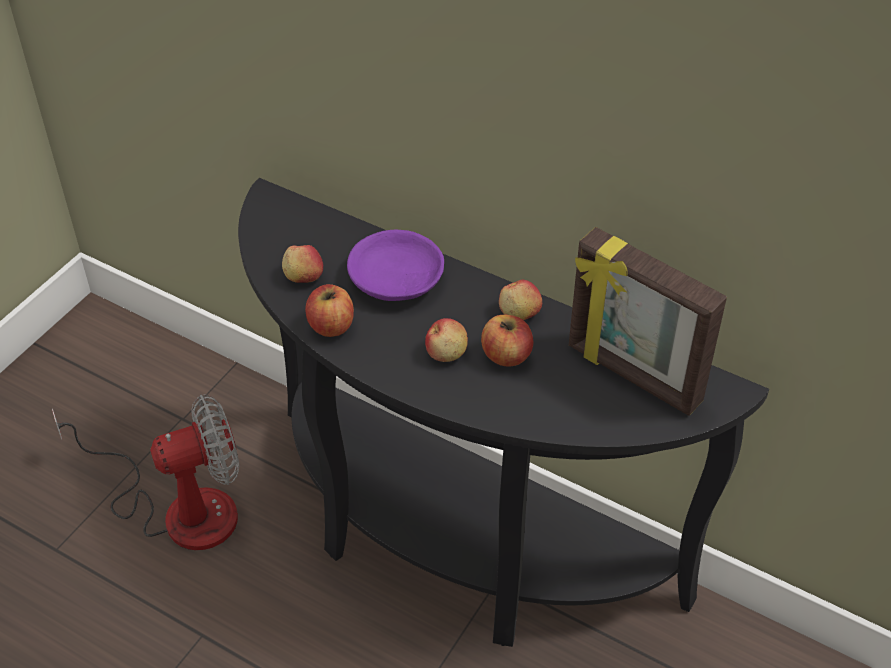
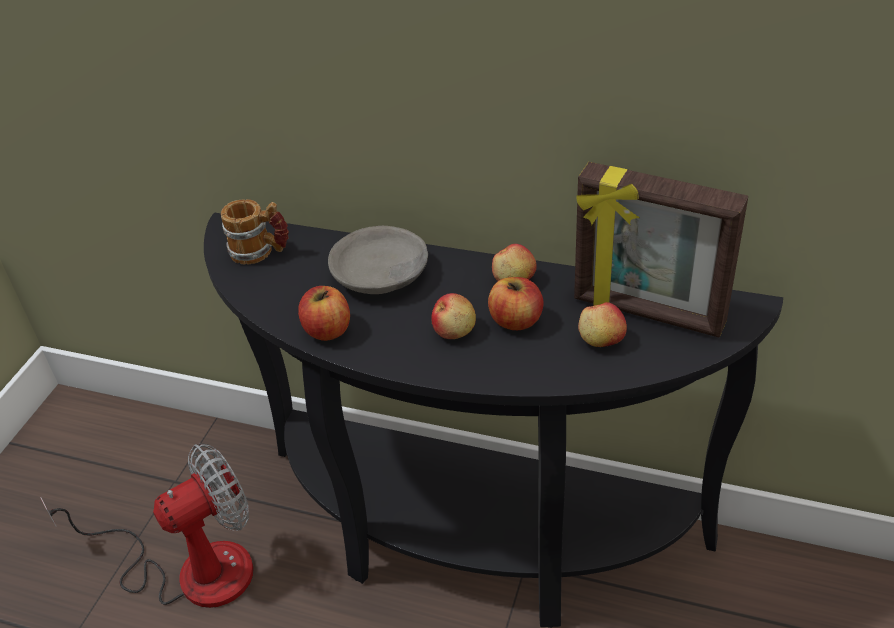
camera: 10 degrees left, 5 degrees down
apple [282,245,323,283] -> apple moved to [578,302,627,347]
purple bowl [347,230,444,301] -> grey bowl [328,226,428,294]
none -> mug [221,199,289,264]

